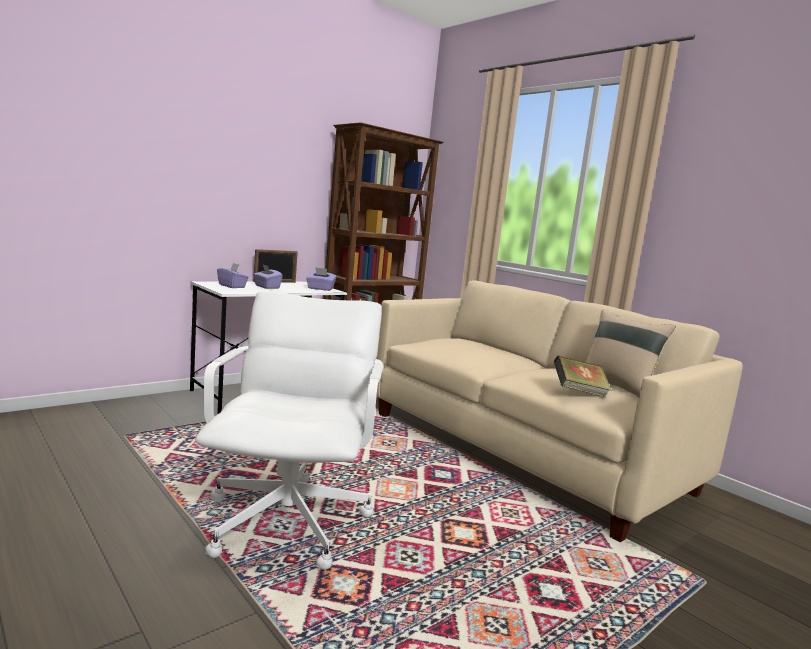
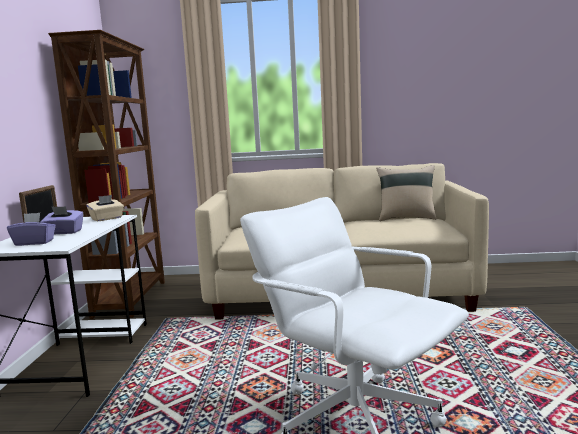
camera: 45 degrees left, 0 degrees up
purple tissue box [306,268,336,291] -> beige tissue box [87,195,124,221]
book [554,356,611,397] -> none

